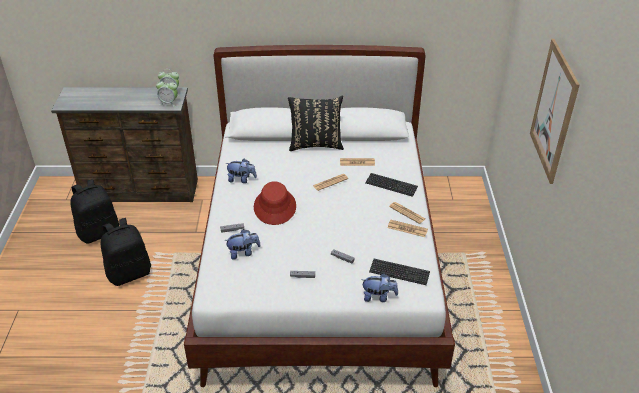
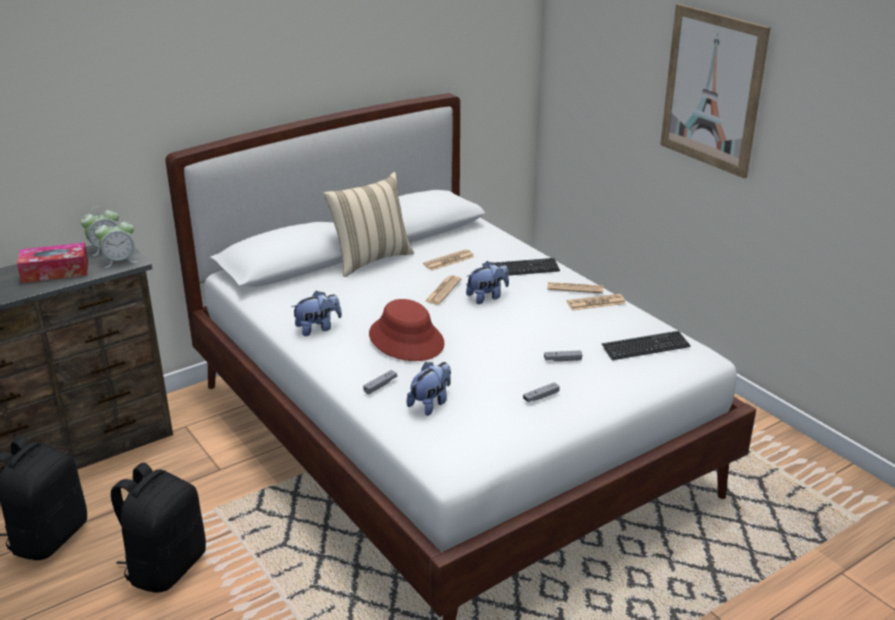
camera: 35 degrees left, 10 degrees down
black pillow [288,96,344,151] -> beige pillow [323,172,414,277]
plush toy [362,273,398,302] -> plush toy moved to [466,261,509,304]
none -> tissue box [17,242,88,283]

